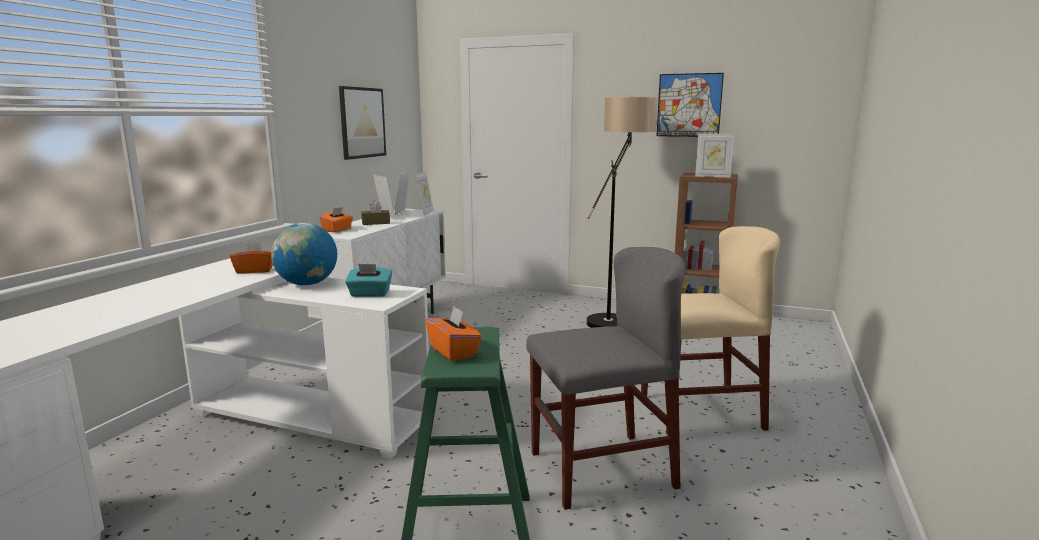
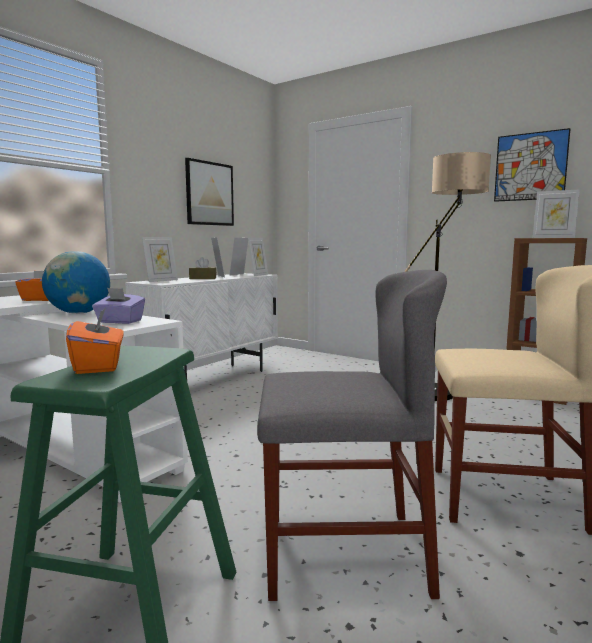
camera: 15 degrees right, 5 degrees down
orange tissue box [319,207,353,232] -> picture frame [142,237,178,282]
turquoise tissue box [345,264,392,297] -> purple tissue box [92,288,145,324]

